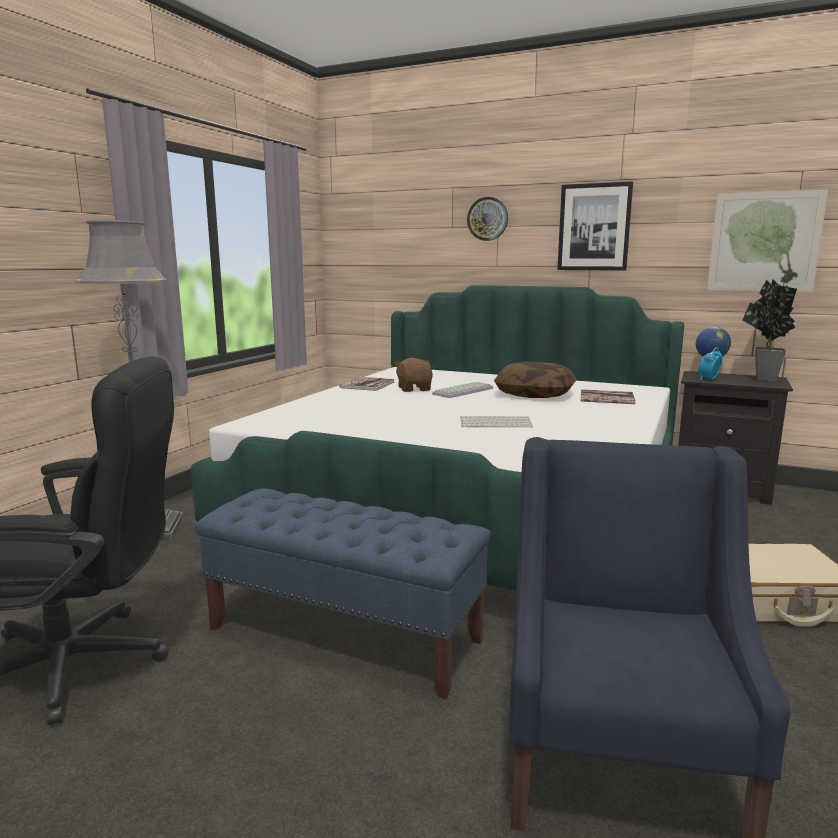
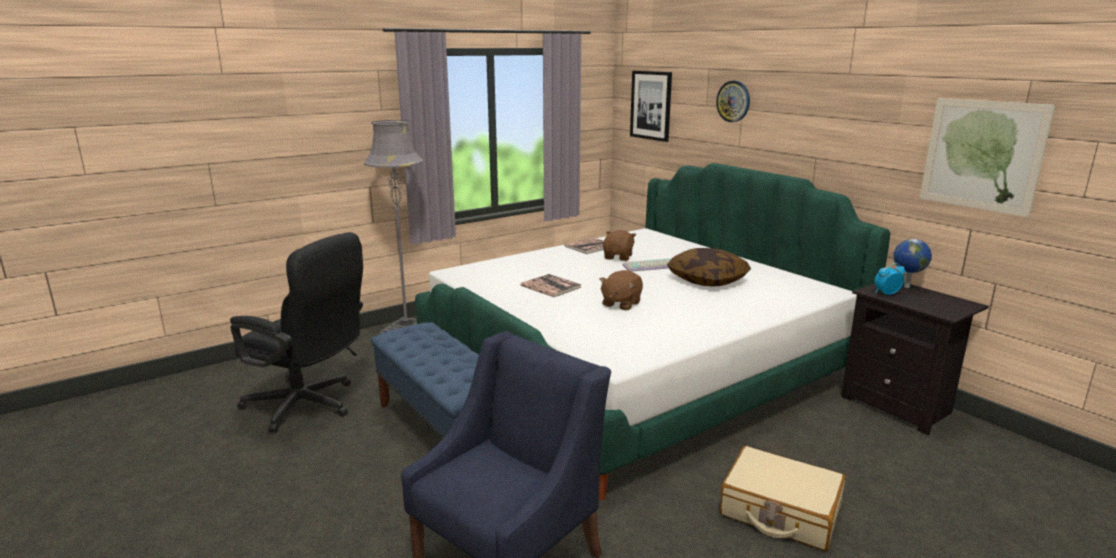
camera: 30 degrees right, 5 degrees up
keyboard [461,416,533,427] -> brown plush toy [599,270,643,310]
picture [557,181,633,271] -> picture moved to [630,71,672,142]
book [581,389,636,404] -> book moved to [520,274,582,297]
potted plant [742,279,797,382] -> none

